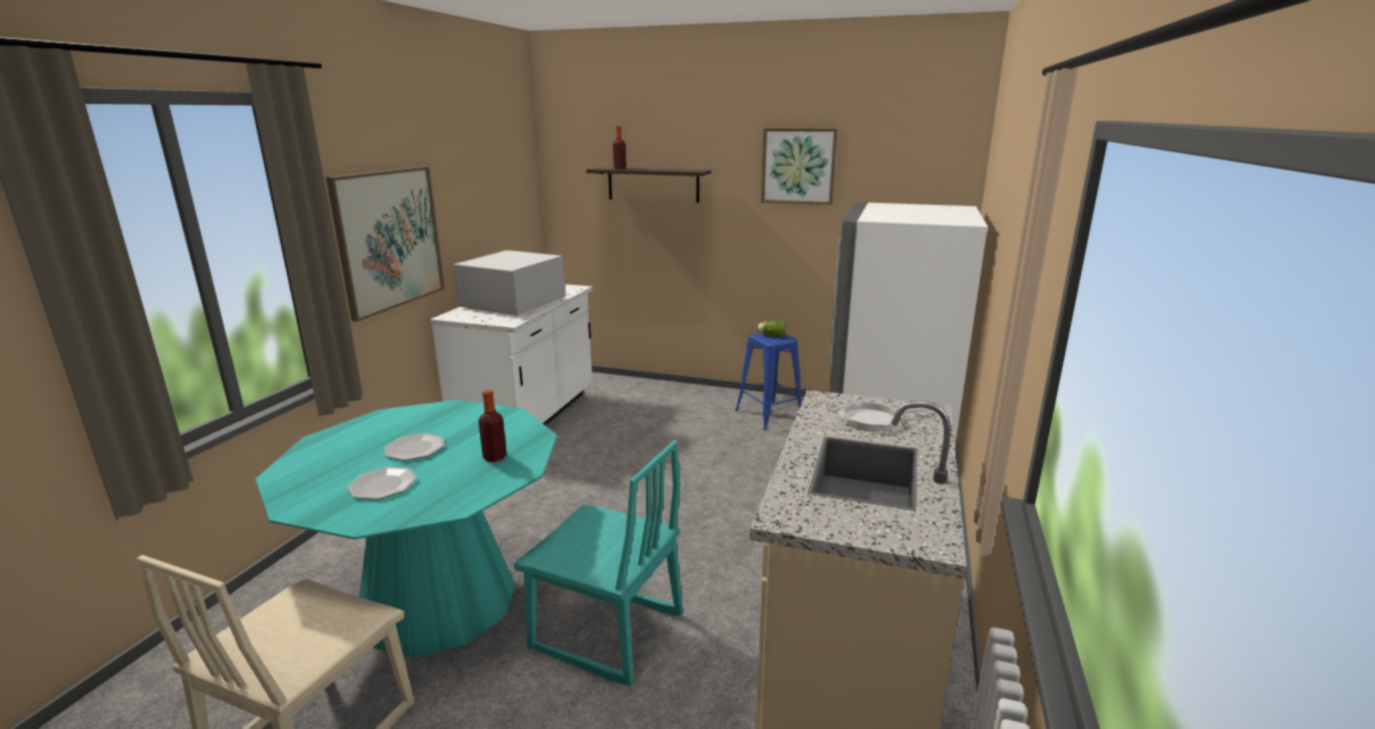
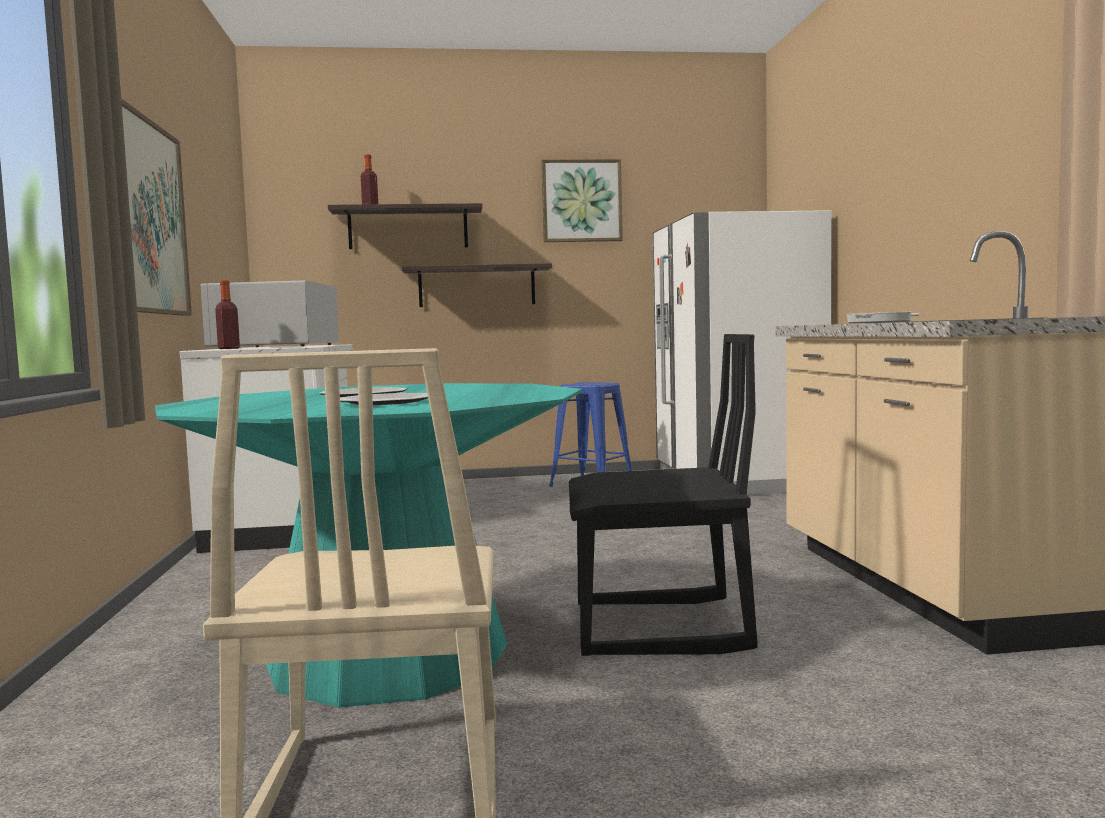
camera: 25 degrees left, 15 degrees down
bottle [478,390,507,462] -> bottle moved to [215,280,240,349]
turquoise chair [514,440,683,686] -> black chair [569,334,758,656]
lettuce [757,320,786,337] -> none
none -> shelf [402,263,552,307]

